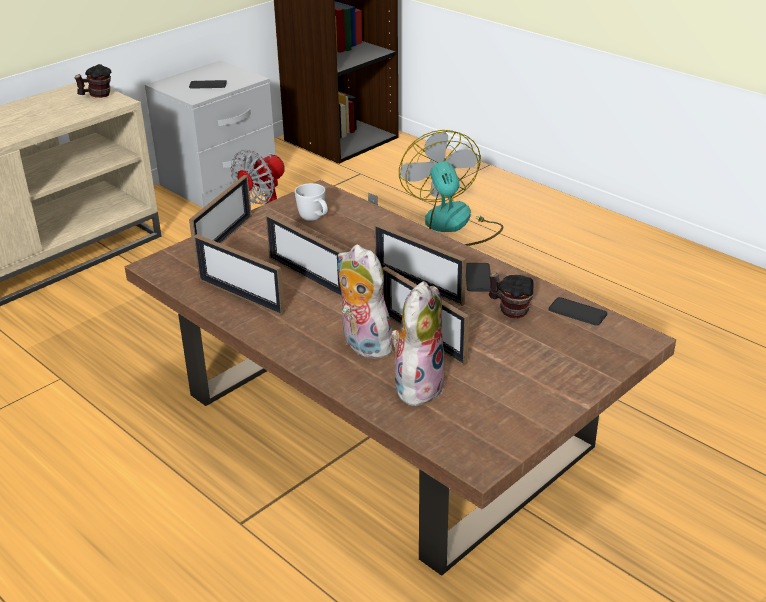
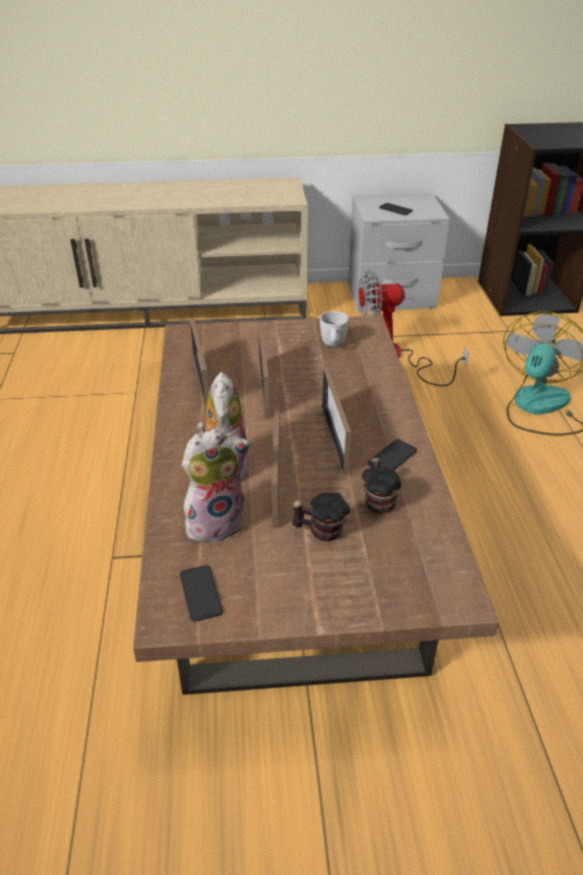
camera: 40 degrees right, 5 degrees up
mug [74,64,112,98] -> mug moved to [292,493,350,541]
picture frame [189,175,252,263] -> none
phone [548,297,607,326] -> phone moved to [180,565,223,622]

